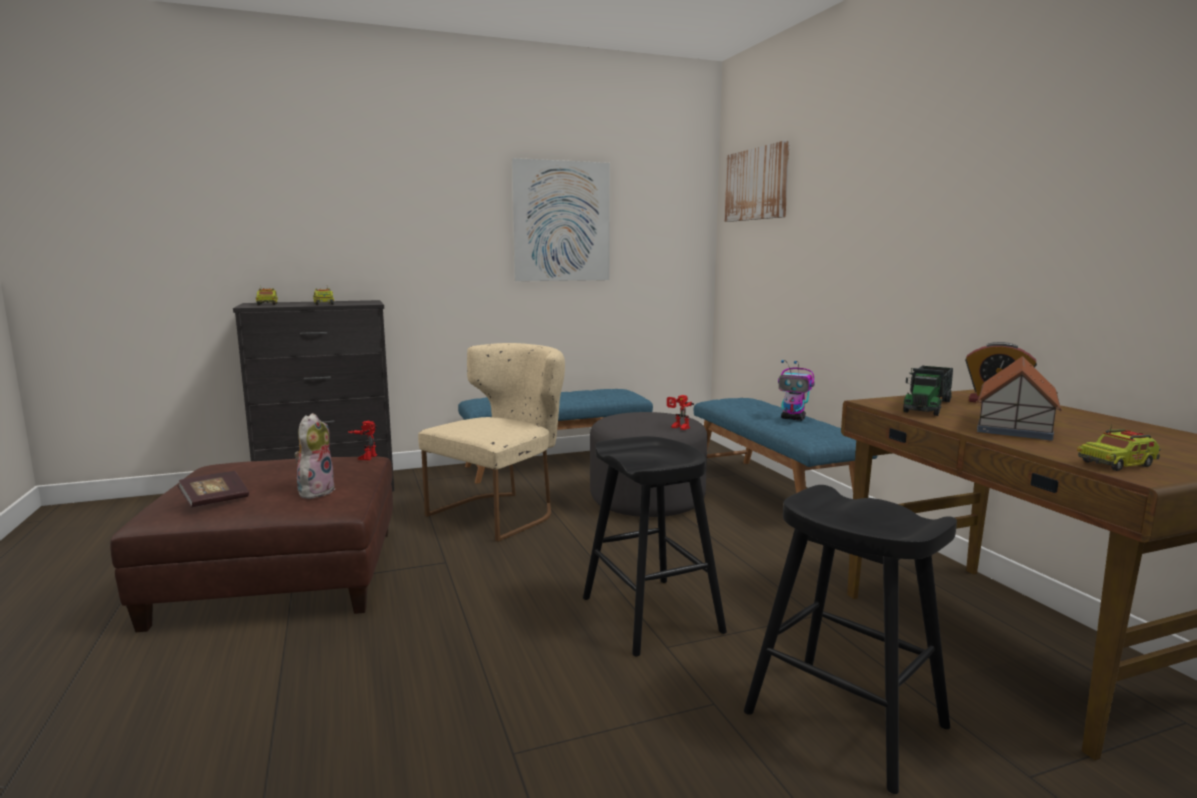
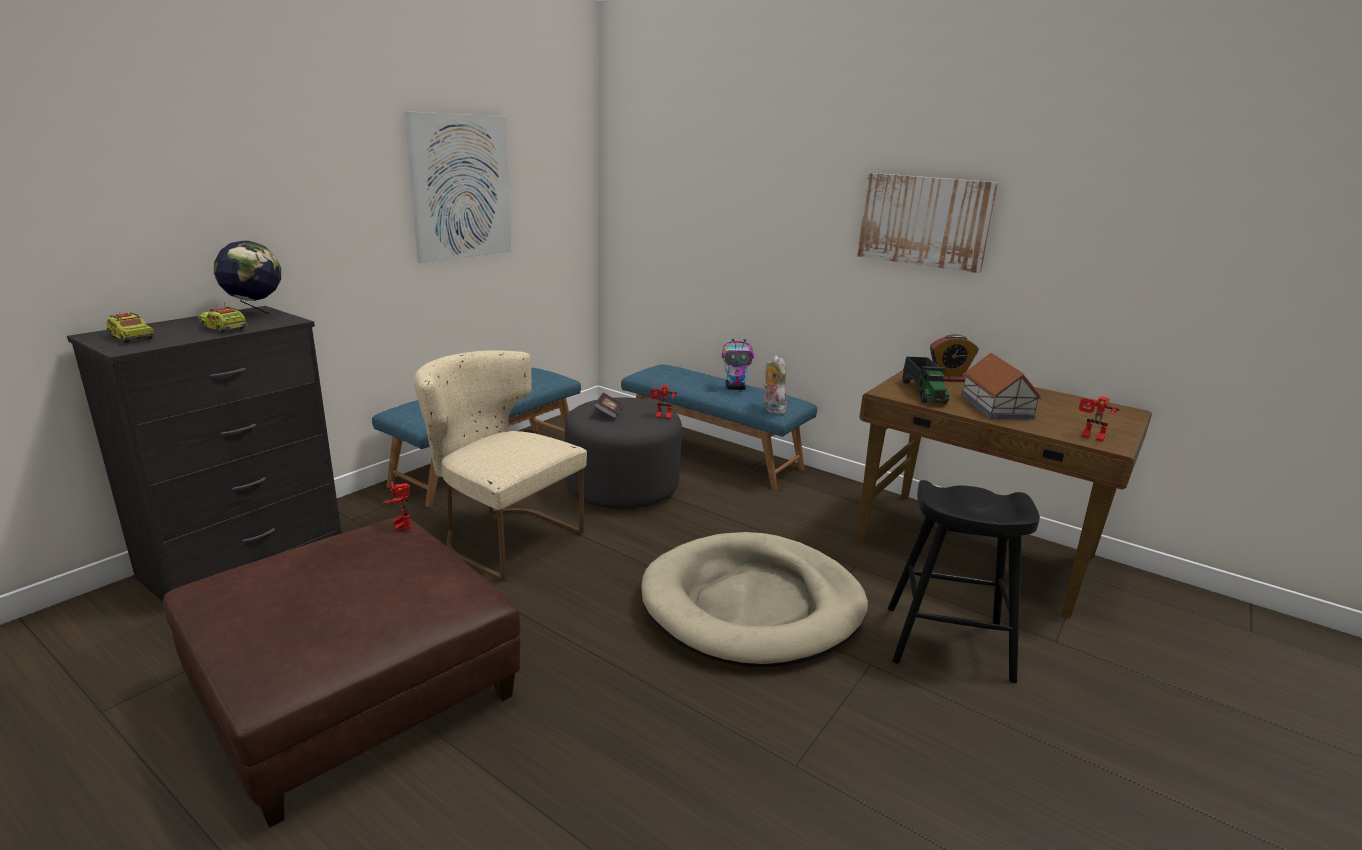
camera: 35 degrees left, 10 degrees up
book [178,471,249,508] -> book moved to [594,393,623,418]
plush toy [294,413,335,499] -> plush toy moved to [763,356,788,414]
beige chair [418,343,565,542] -> beige chair turned 60 degrees counterclockwise [414,350,587,581]
black stool [583,436,727,656] -> beige dog bed [641,532,868,668]
picture [725,141,790,222] -> picture moved to [857,173,998,273]
toy truck [1077,424,1161,471] -> toy robot [1079,396,1119,442]
none -> globe [214,240,281,314]

